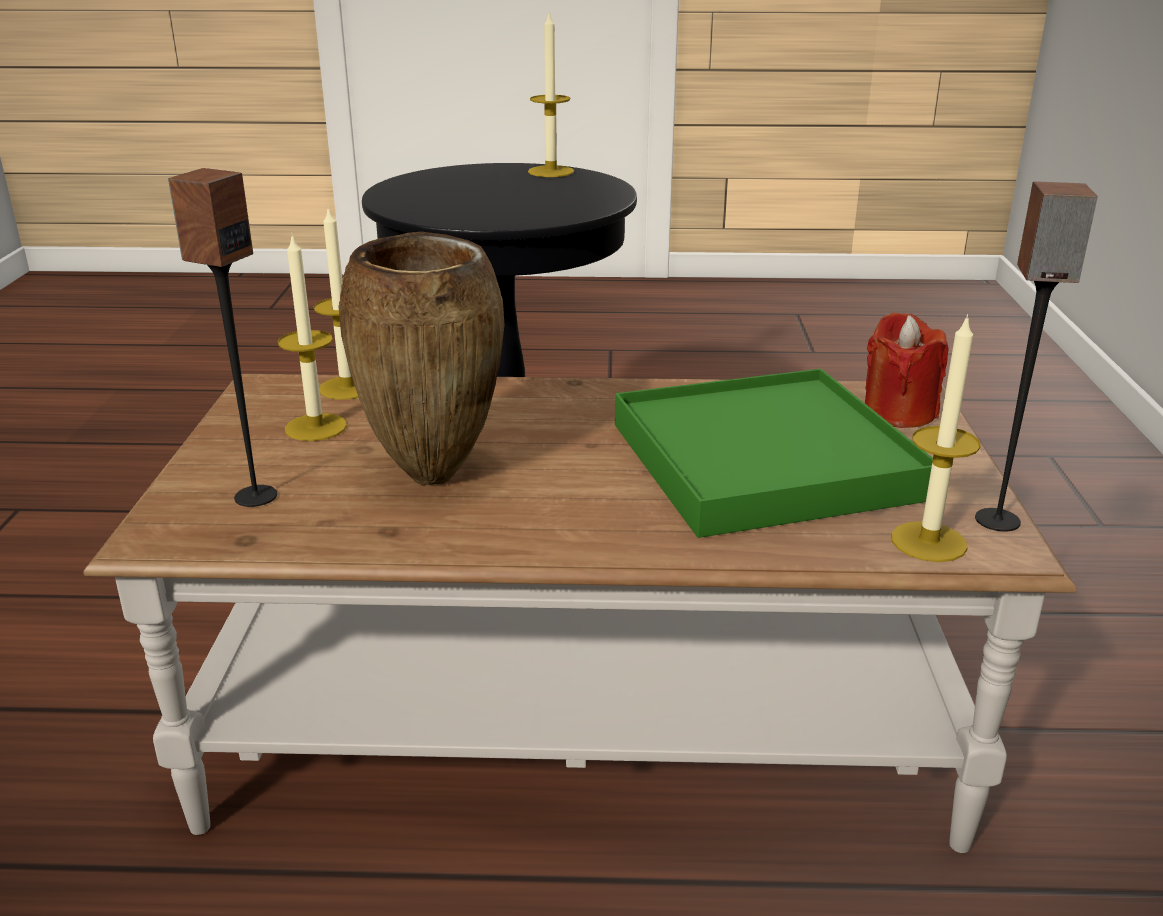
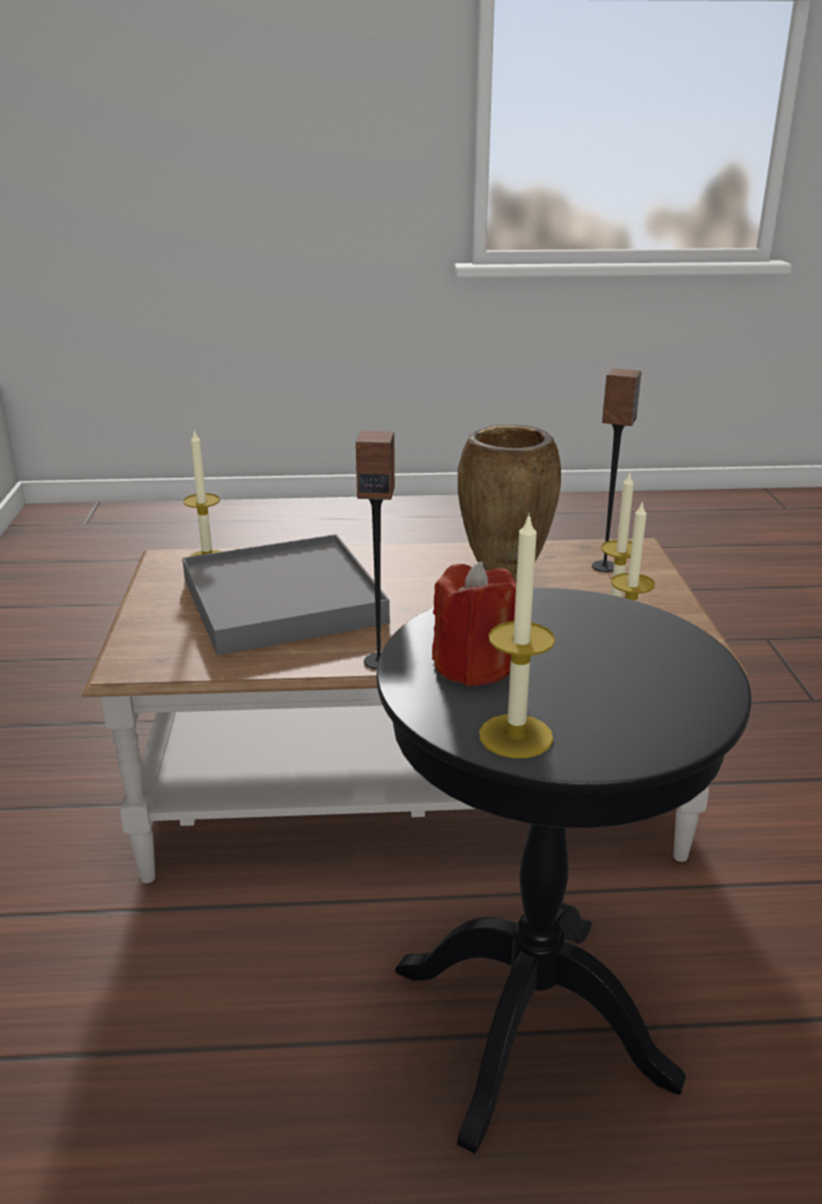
camera: 175 degrees right, 0 degrees up
green tray [615,369,933,538] -> grey tray [182,534,390,656]
red candle [865,313,949,428] -> red candle moved to [432,562,516,686]
speaker [975,181,1098,532] -> speaker moved to [356,431,395,669]

